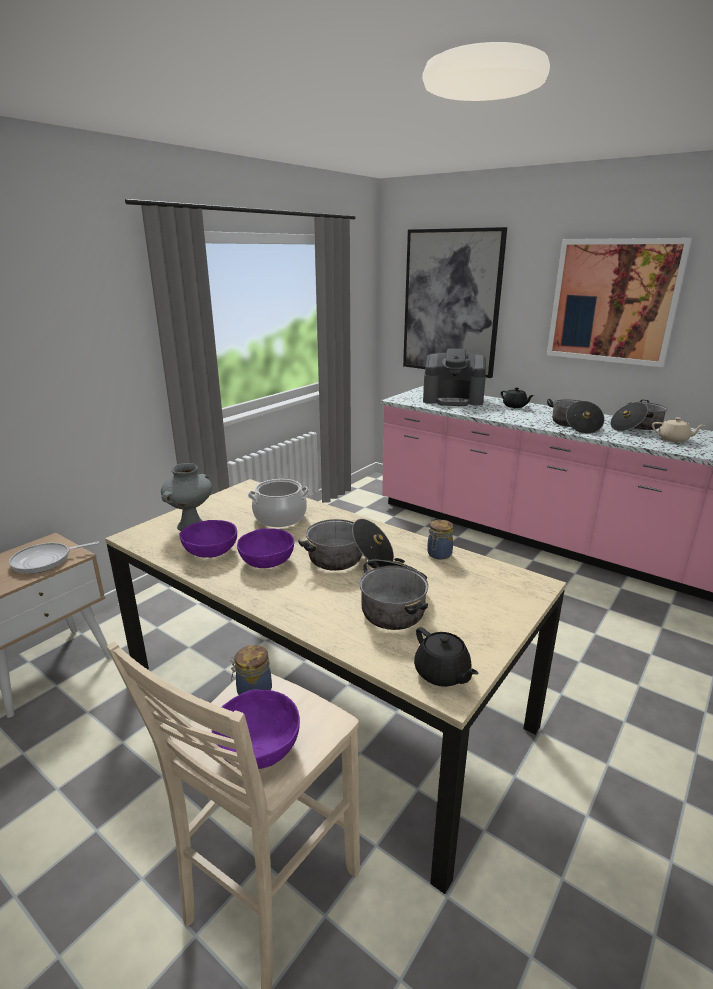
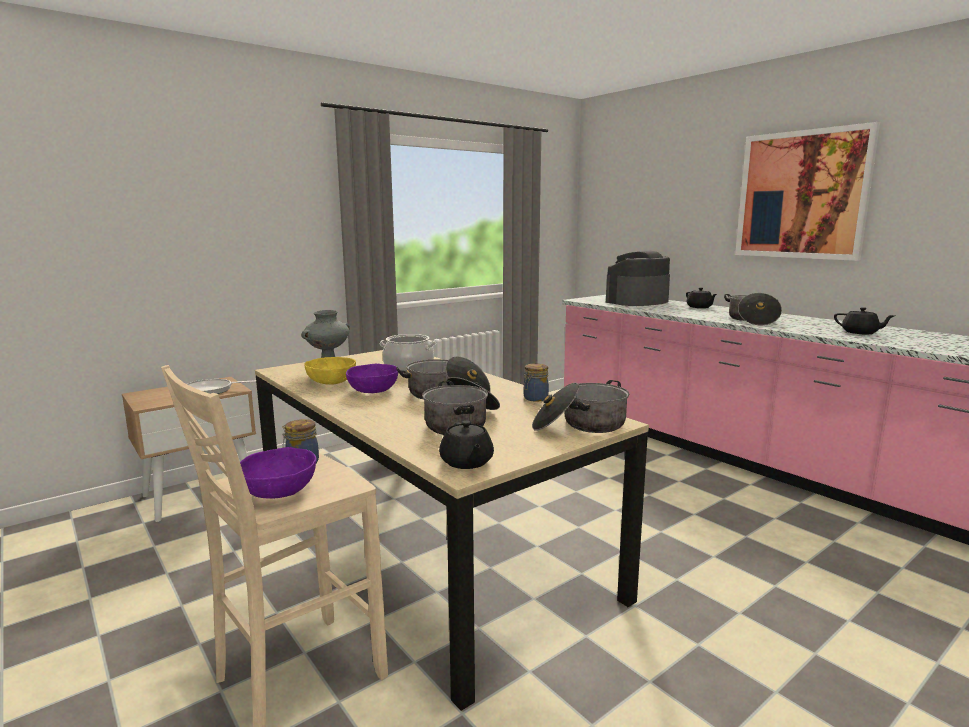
camera: 15 degrees right, 10 degrees down
purple bowl [179,520,237,558] -> yellow bowl [305,357,356,385]
picture [403,227,507,378] -> none
coffee machine [423,349,486,406] -> coffee machine turned 120 degrees clockwise [606,251,670,306]
cooking pot [610,400,668,431] -> cooking pot moved to [532,380,629,433]
beige teapot [652,417,706,442] -> black teapot [834,307,895,334]

